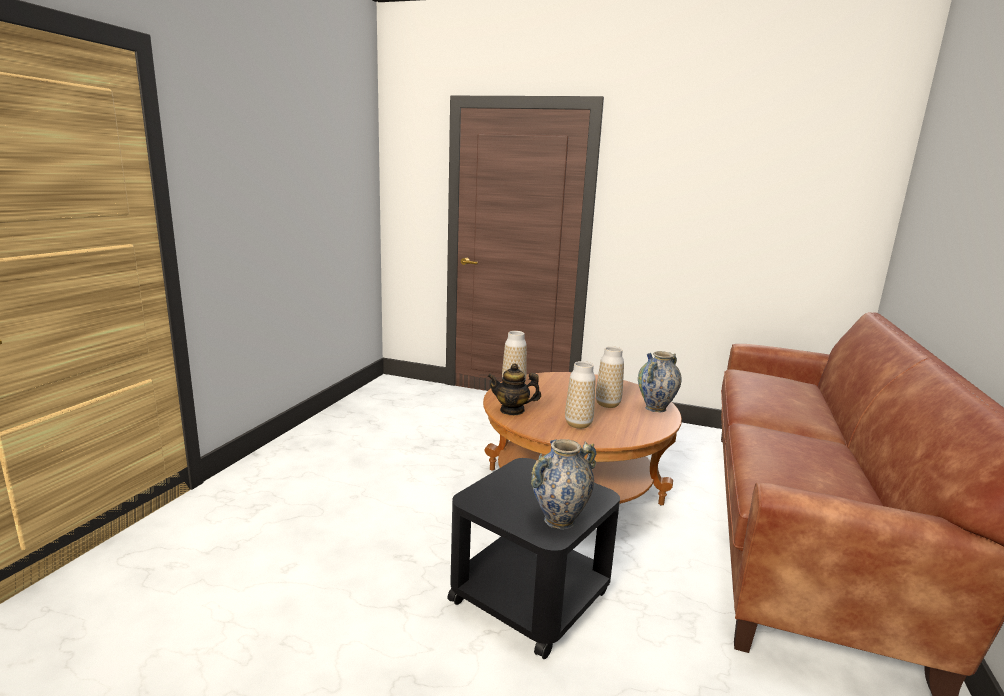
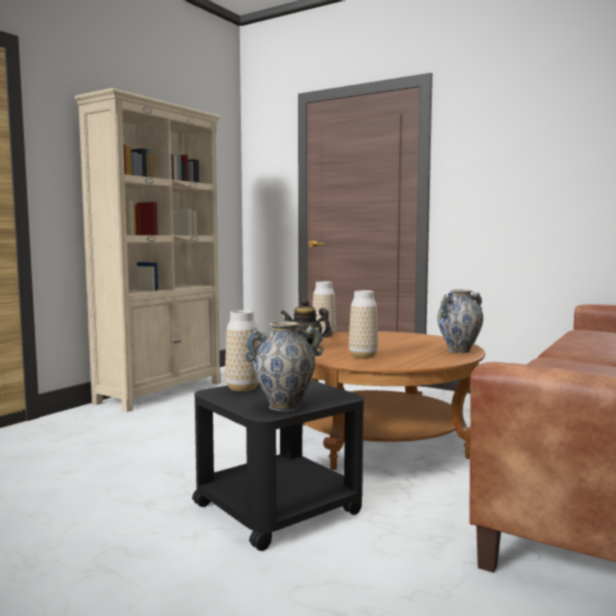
camera: 15 degrees right, 10 degrees down
vase [596,346,624,408] -> vase moved to [225,310,259,392]
none -> beige bookcase [74,88,221,412]

